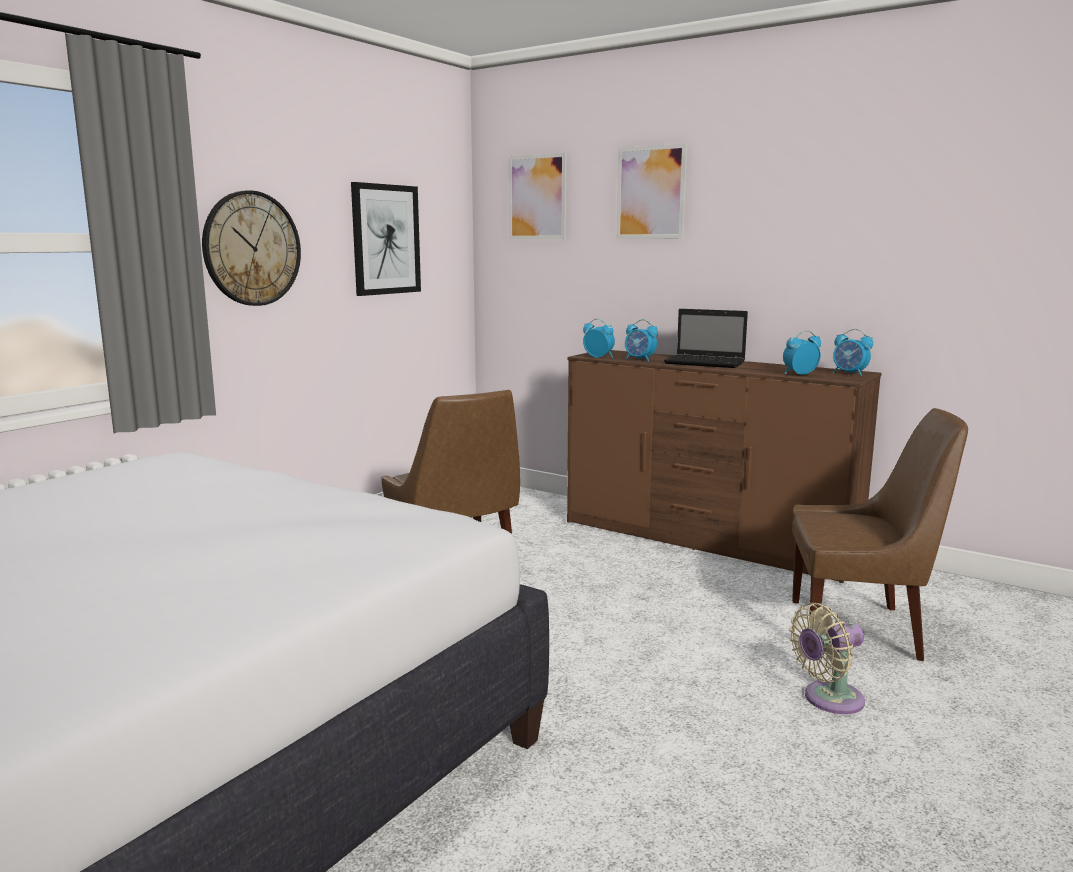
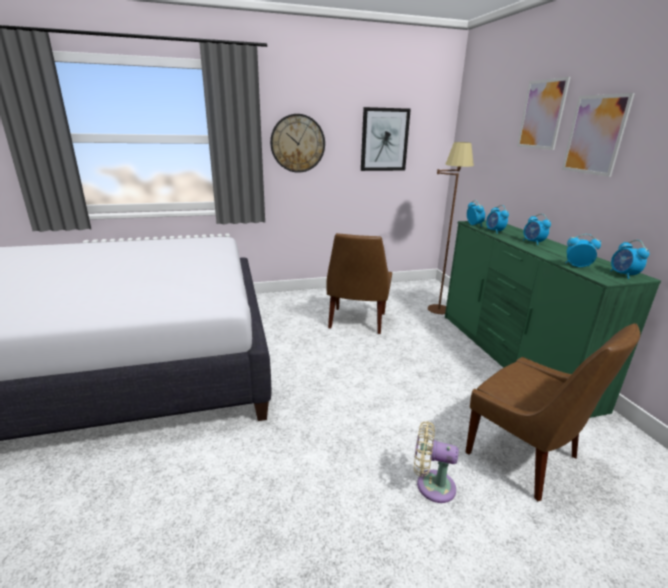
camera: 40 degrees right, 10 degrees up
picture [508,153,566,239] -> picture moved to [562,93,635,177]
brown dresser [567,350,882,583] -> green dresser [445,220,661,418]
laptop [664,309,748,368] -> alarm clock [523,214,551,245]
none -> brown floor lamp [428,142,474,314]

